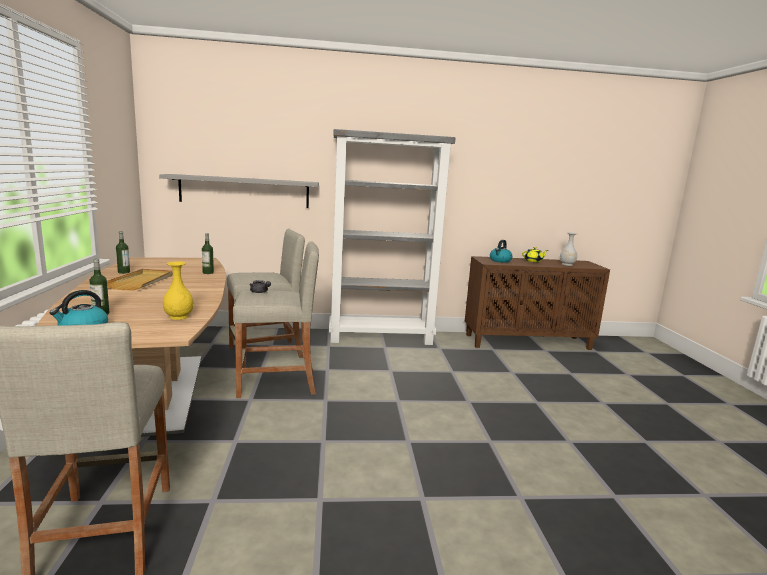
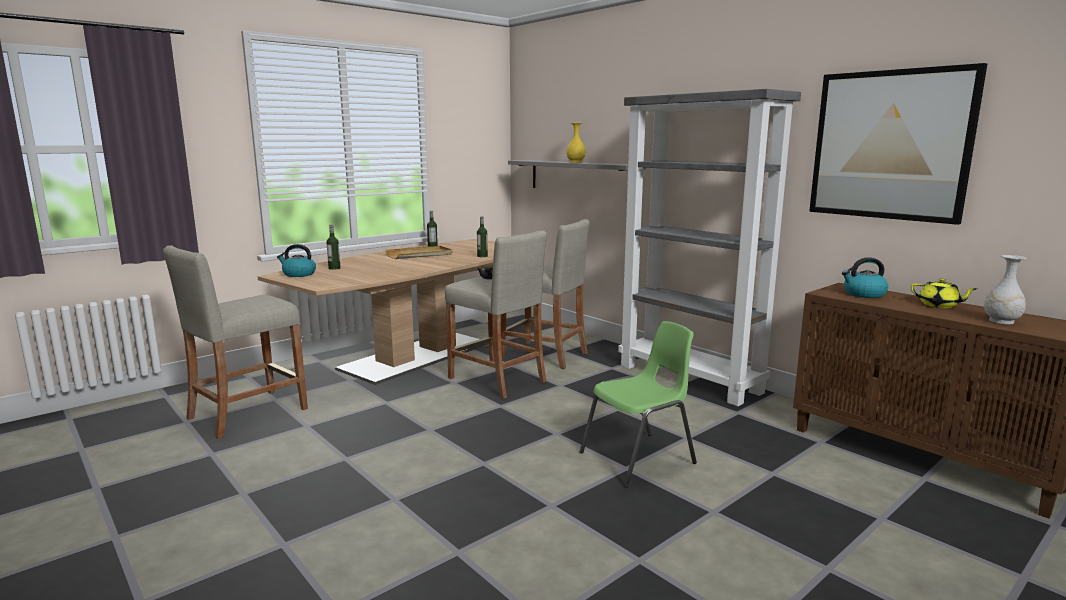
camera: 55 degrees right, 0 degrees up
yellow vase [163,261,194,320] -> yellow vase moved to [566,123,586,163]
none -> green chair [580,321,697,488]
none -> picture [809,63,987,225]

